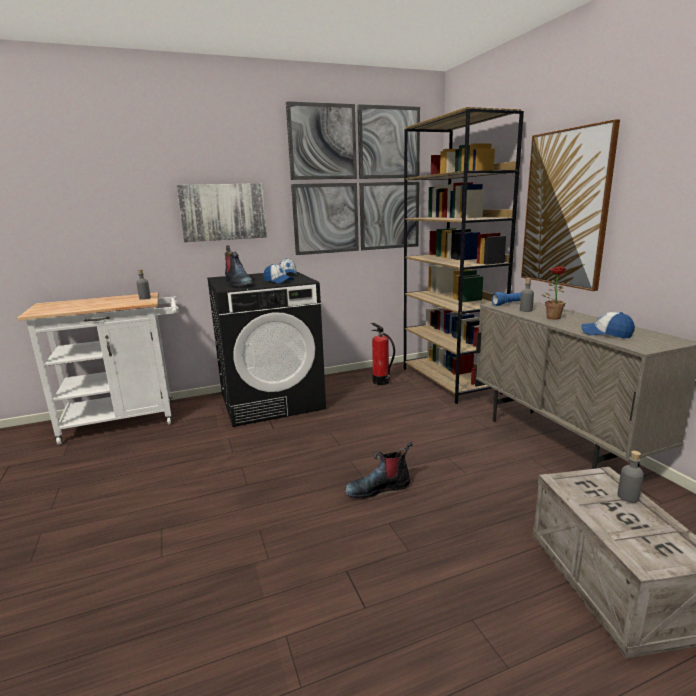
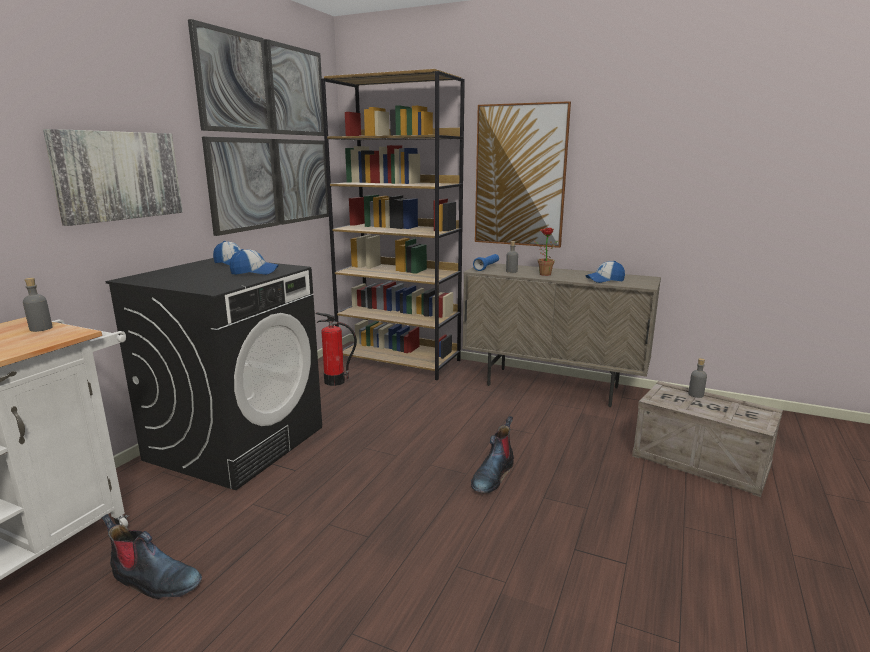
camera: 45 degrees left, 0 degrees up
boot [225,245,254,287] -> boot moved to [101,514,202,599]

